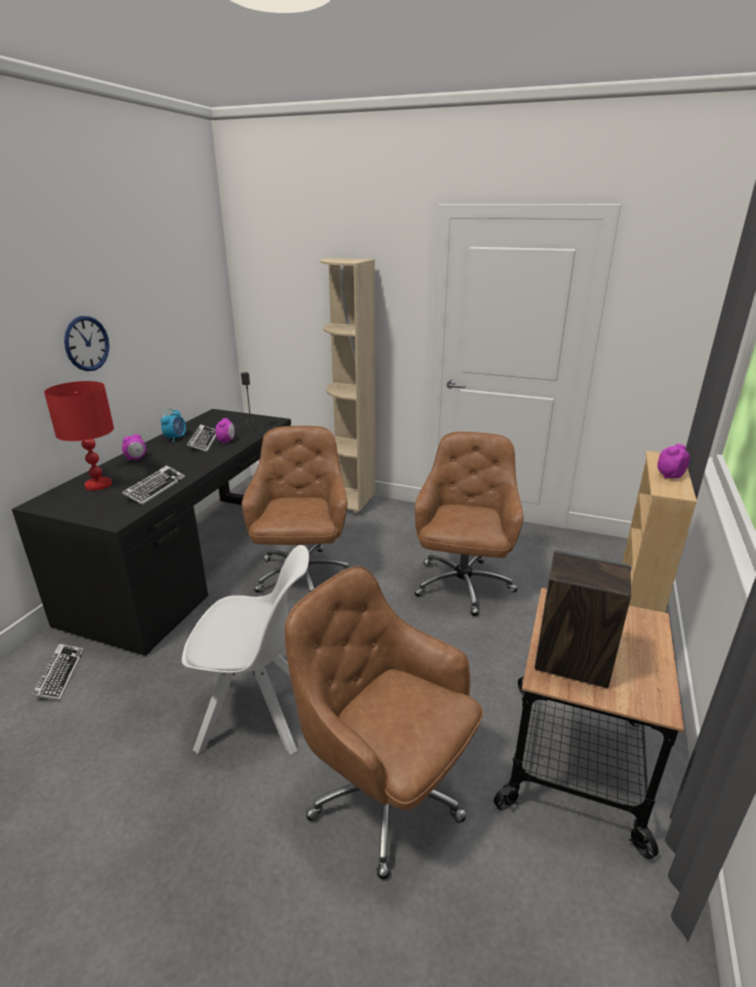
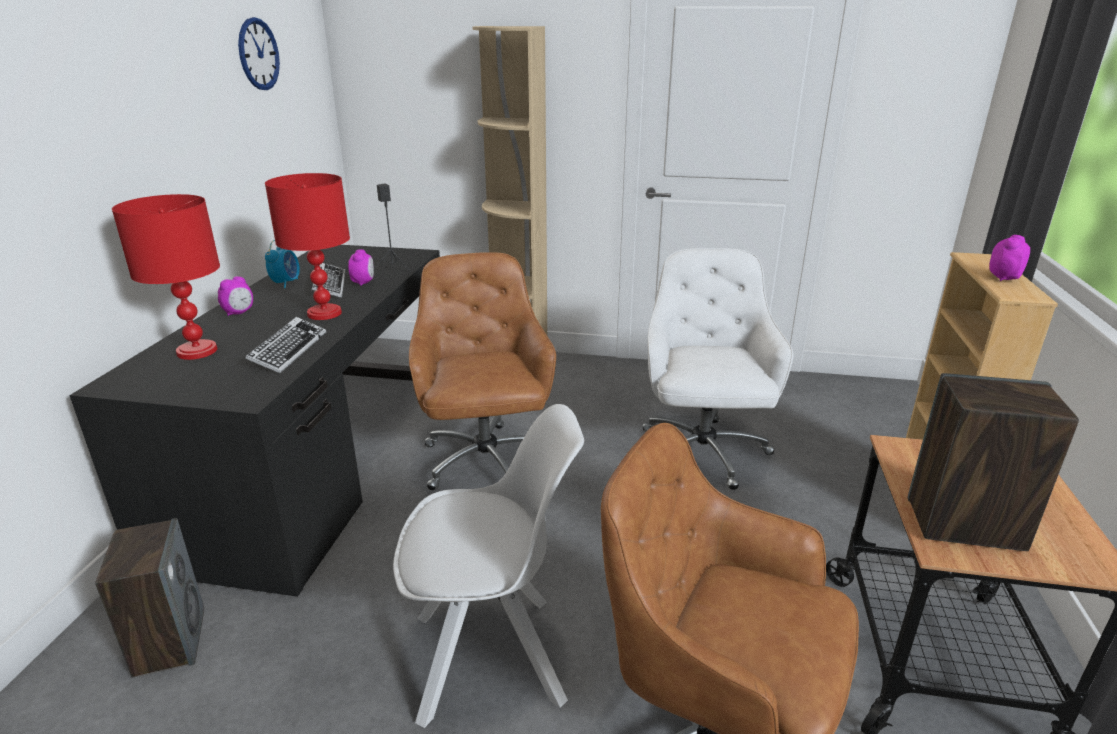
camera: 10 degrees left, 0 degrees up
keyboard [32,644,84,700] -> speaker [95,518,204,678]
wall clock [64,316,109,371] -> wall clock moved to [238,17,280,90]
brown office chair [415,432,524,616] -> white office chair [643,248,793,490]
none -> red table lamp [265,173,350,320]

